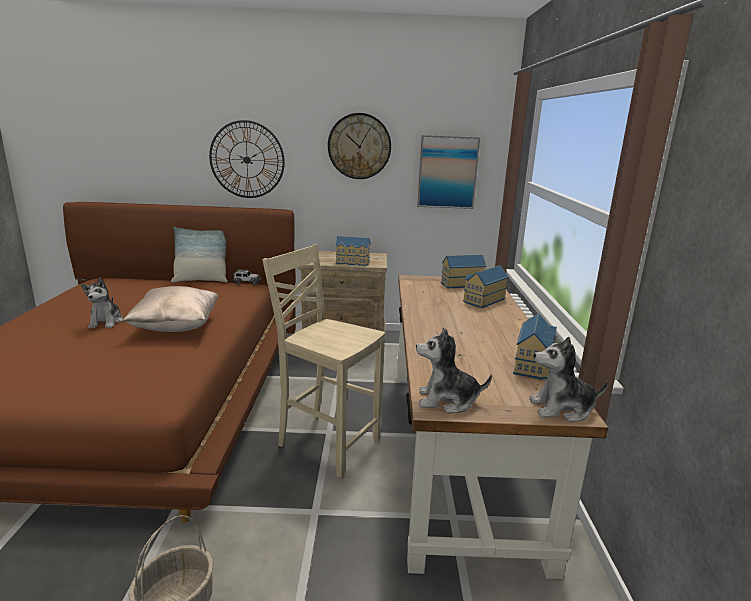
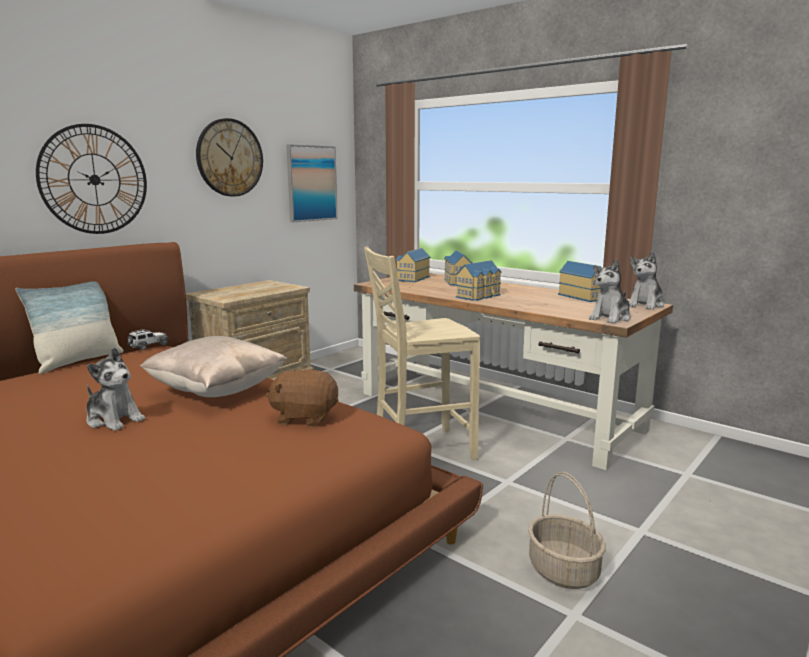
camera: 50 degrees left, 5 degrees down
toy house [336,236,370,266] -> toy house moved to [456,260,502,301]
none -> brown plush toy [266,369,338,427]

